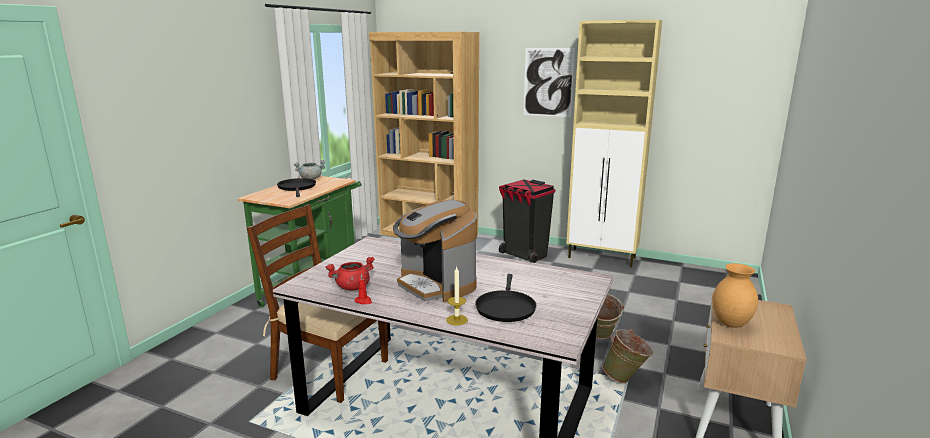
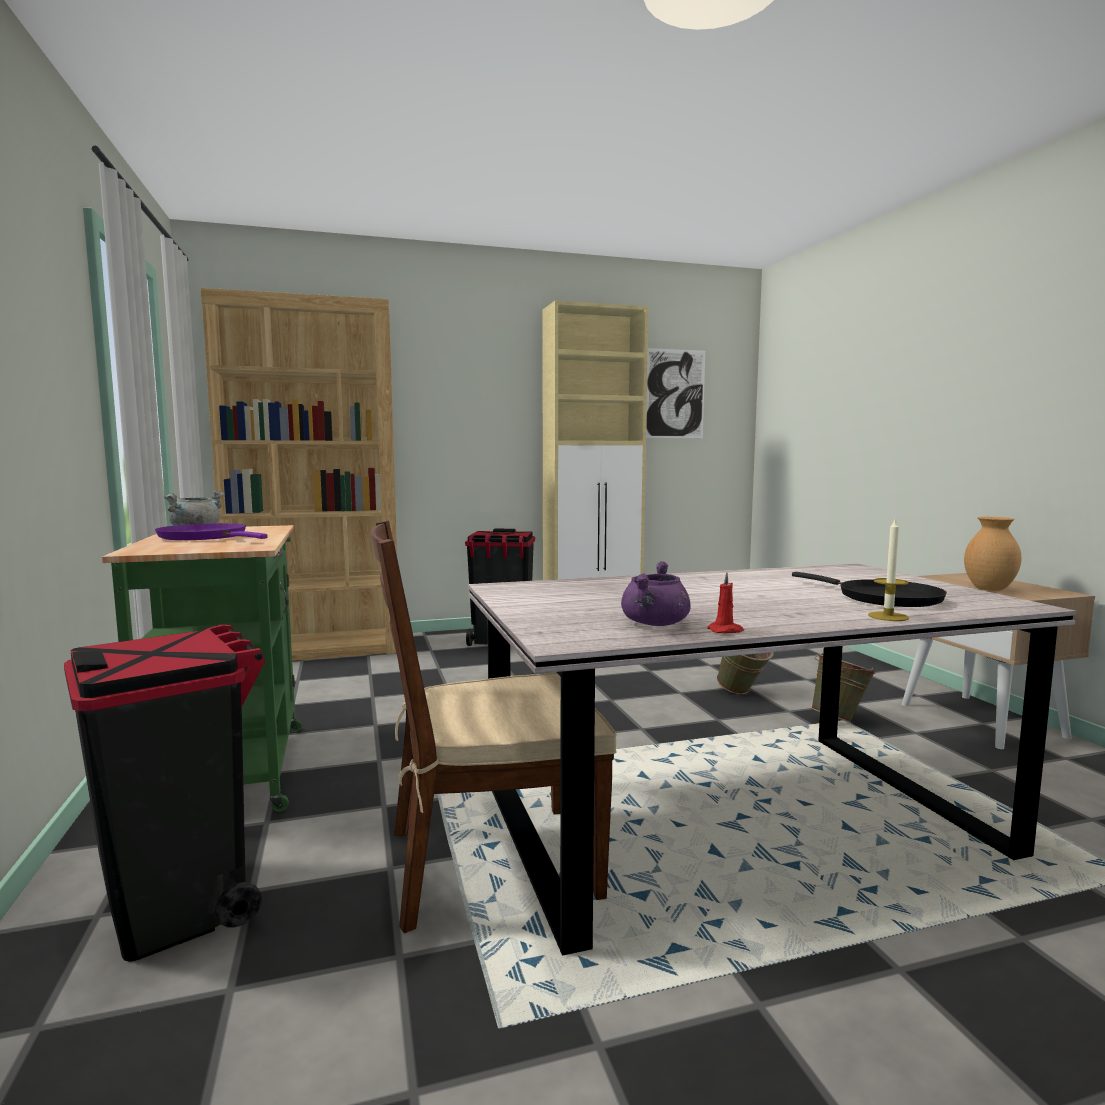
camera: 40 degrees left, 10 degrees down
black frying pan [277,178,316,197] -> purple frying pan [155,523,268,540]
red cooking pot [325,257,375,290] -> purple cooking pot [621,561,691,626]
coffee machine [393,200,477,302] -> none
picture [524,48,575,117] -> picture moved to [646,348,705,438]
none -> black trash can [64,625,265,962]

